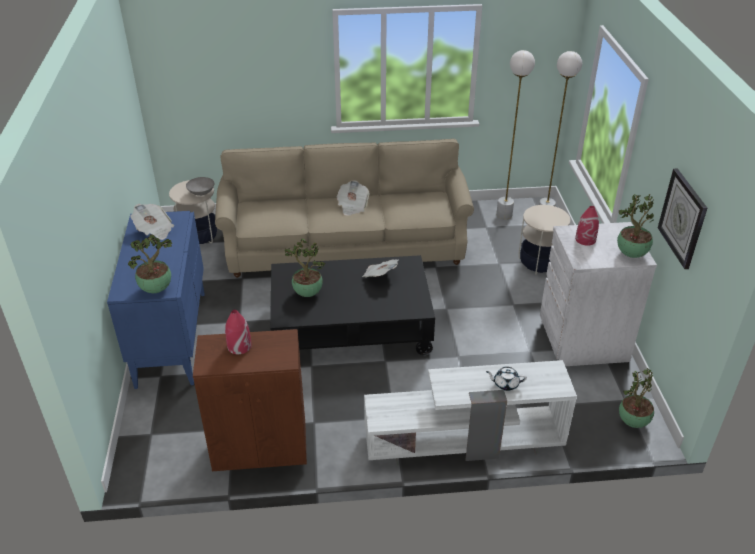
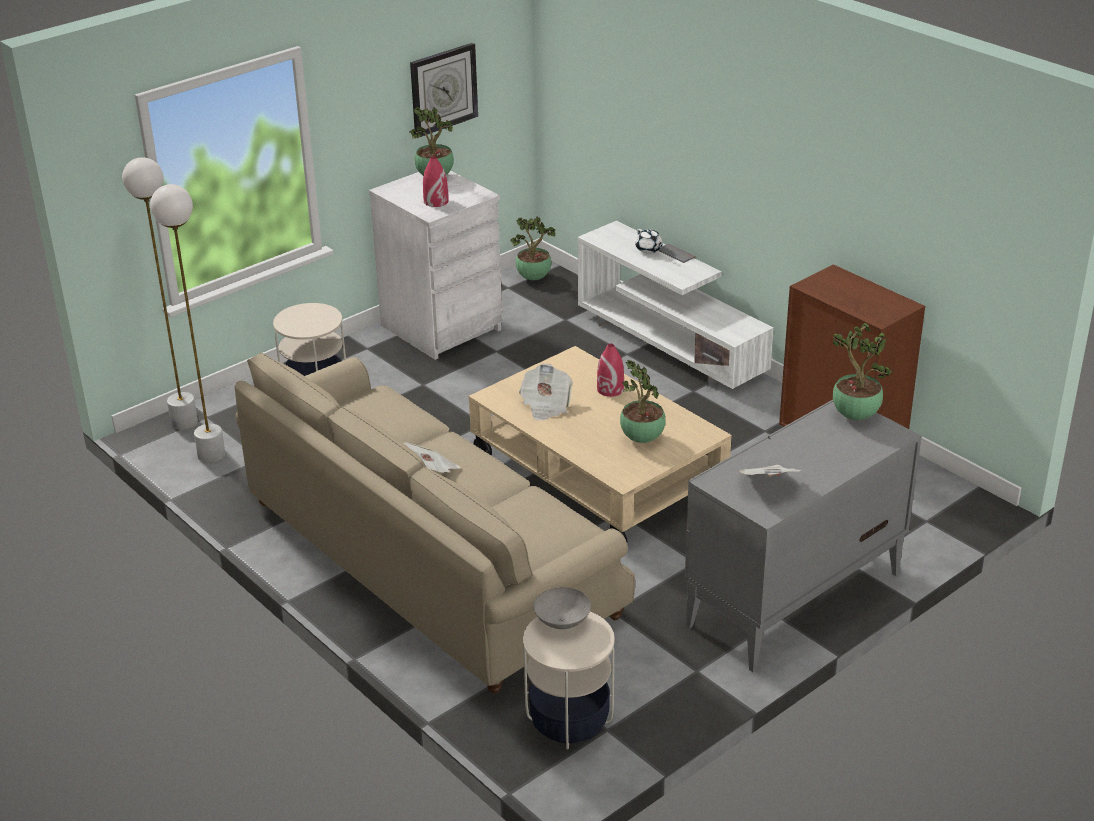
camera: 125 degrees left, 5 degrees down
blue cabinet [107,211,205,389] -> grey cabinet [685,400,922,672]
red vase [225,310,252,354] -> red vase moved to [597,344,624,397]
black coffee table [270,255,435,355] -> beige coffee table [469,346,732,544]

